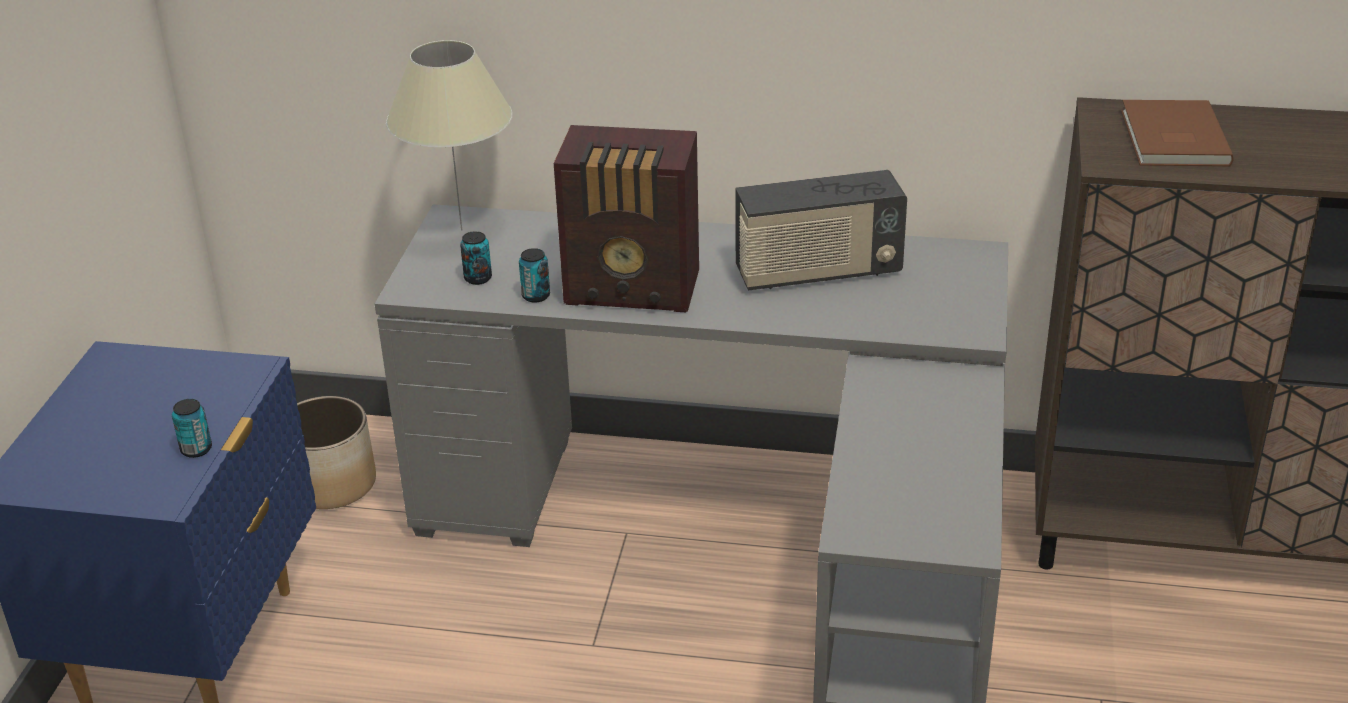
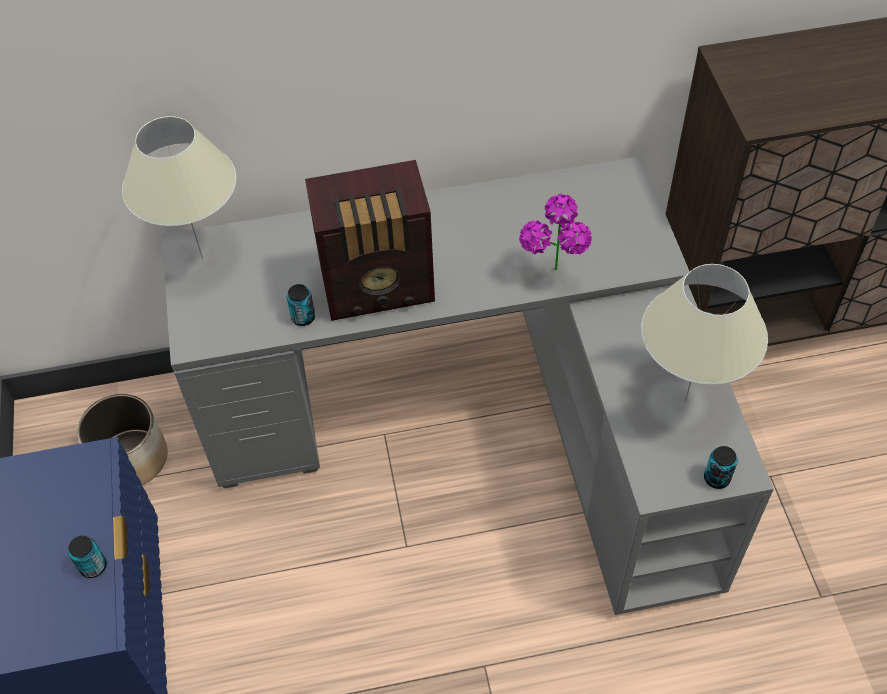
camera: 20 degrees left, 20 degrees up
can [460,231,492,285] -> can moved to [704,446,738,489]
radio [735,170,907,291] -> none
brown book [1121,100,1234,166] -> none
none -> potted plant [519,194,592,270]
none -> beige table lamp [641,264,768,403]

